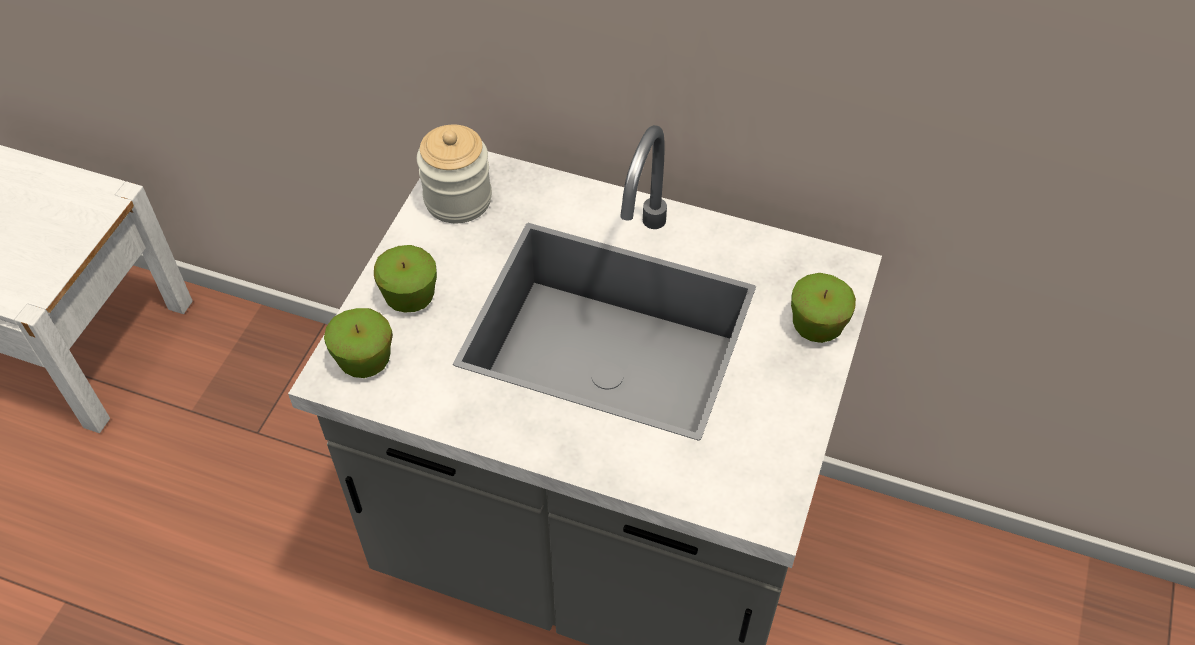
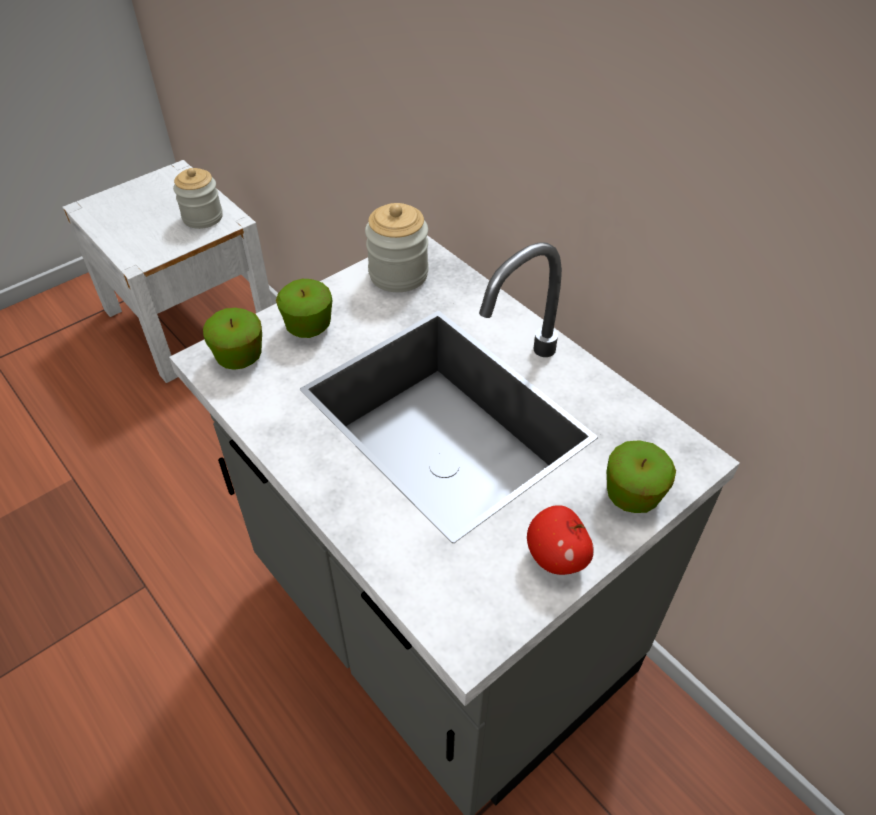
camera: 30 degrees right, 5 degrees down
none -> jar [173,168,223,229]
none -> apple [527,505,594,575]

